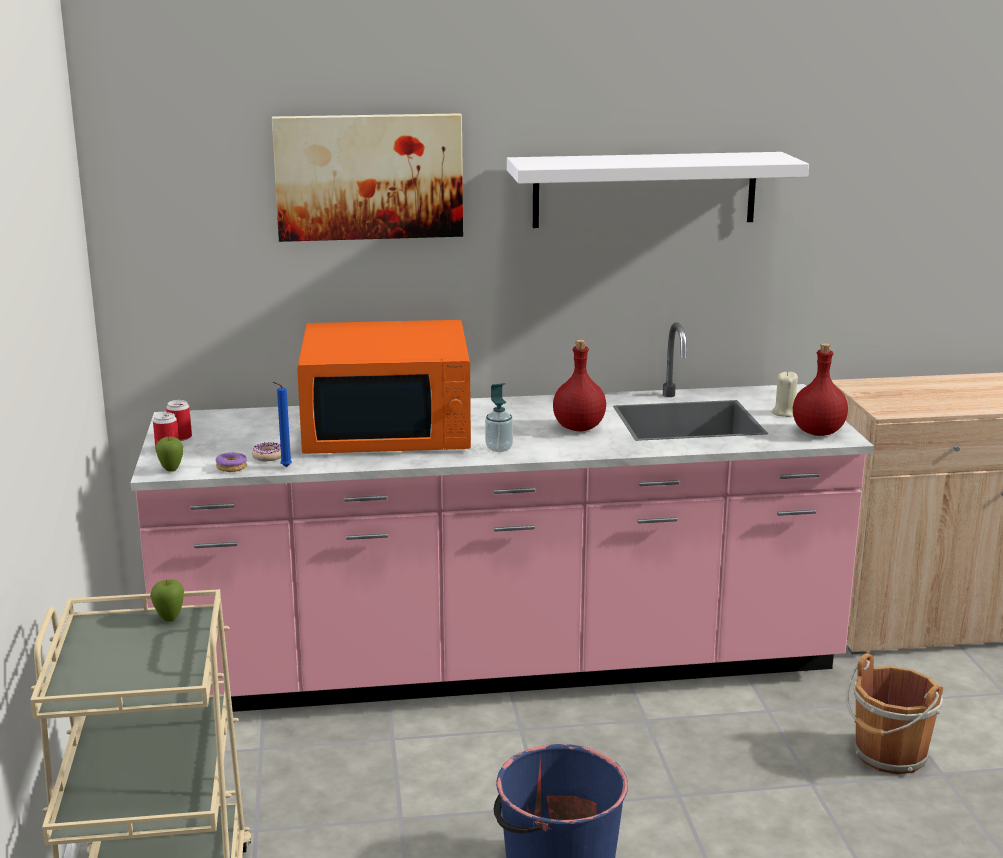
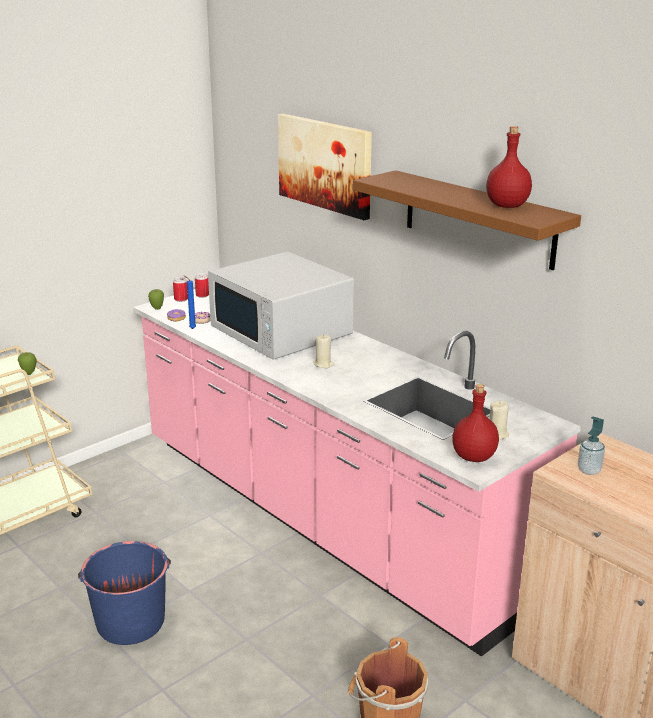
camera: 55 degrees right, 5 degrees up
orange microwave [297,320,471,454] -> white microwave [208,251,354,360]
soap dispenser [485,383,513,452] -> soap dispenser moved to [578,417,605,475]
white shelf [507,152,809,228] -> brown shelf [353,170,581,270]
red bottle [553,340,606,431] -> red bottle moved to [486,126,532,208]
none -> beige candle [313,334,334,368]

